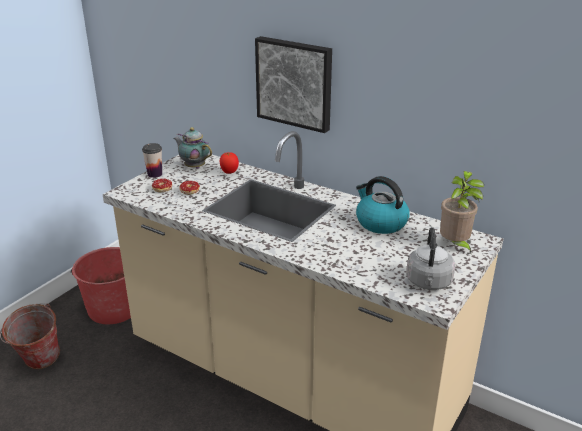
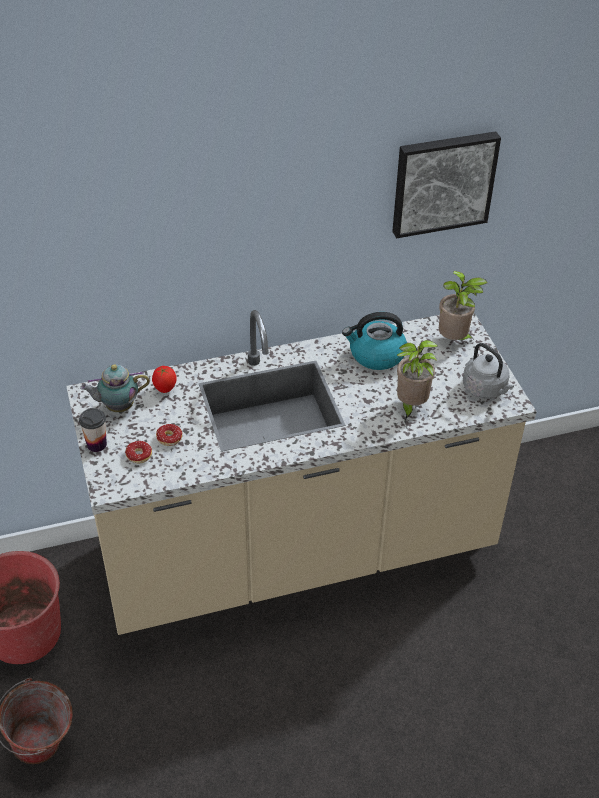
camera: 50 degrees left, 15 degrees up
picture [255,36,332,133] -> picture moved to [392,131,501,238]
none -> potted plant [397,340,439,420]

